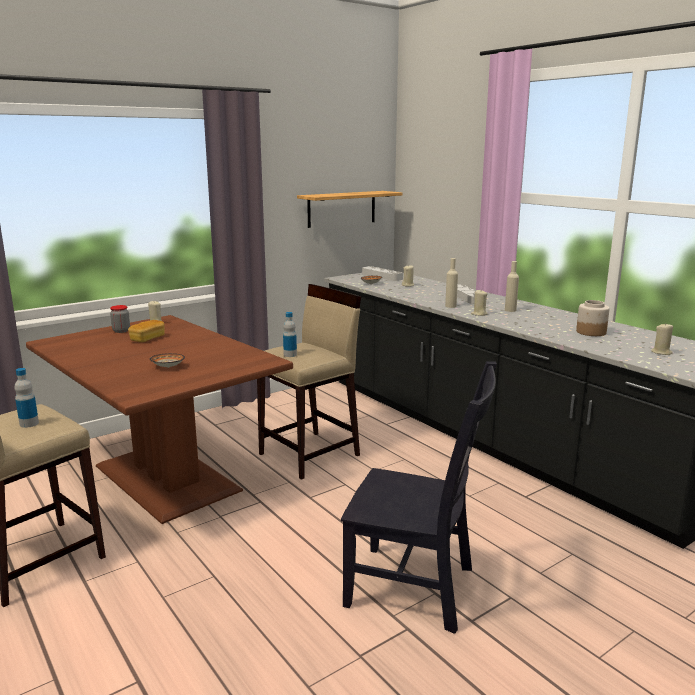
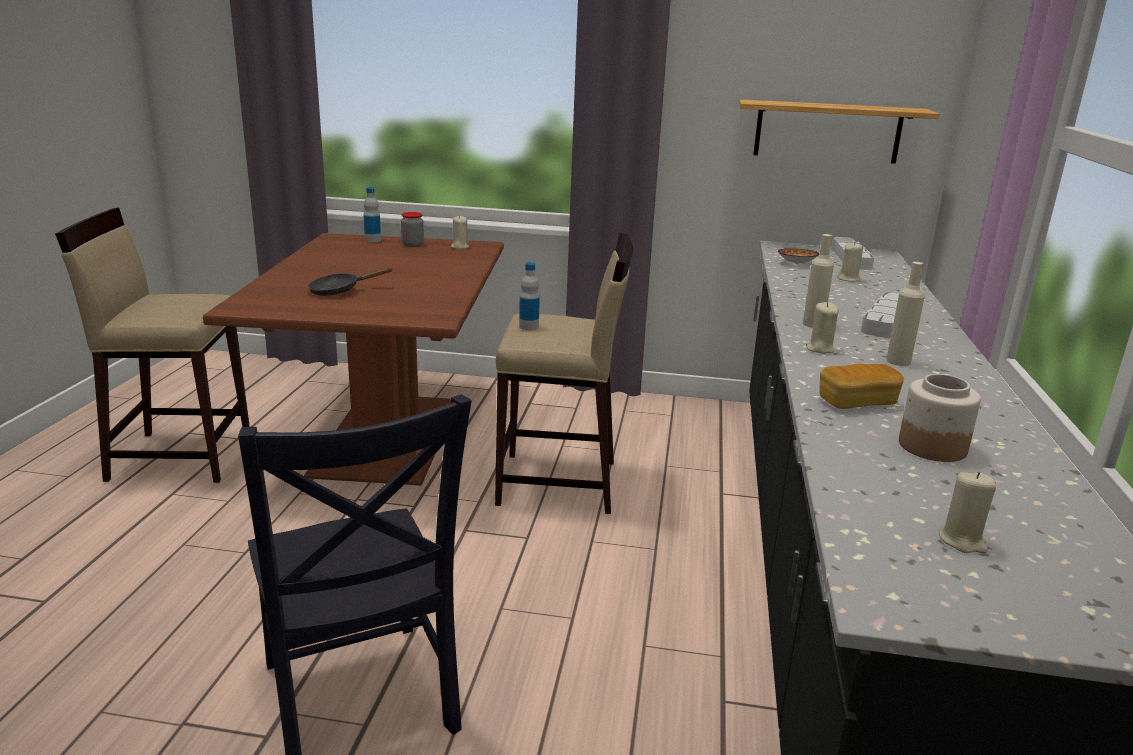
camera: 45 degrees right, 5 degrees up
bottle [14,368,39,428] -> bottle moved to [363,187,381,242]
bread [128,320,165,342] -> bread moved to [819,364,904,409]
bowl [150,353,185,368] -> black frying pan [308,267,392,296]

